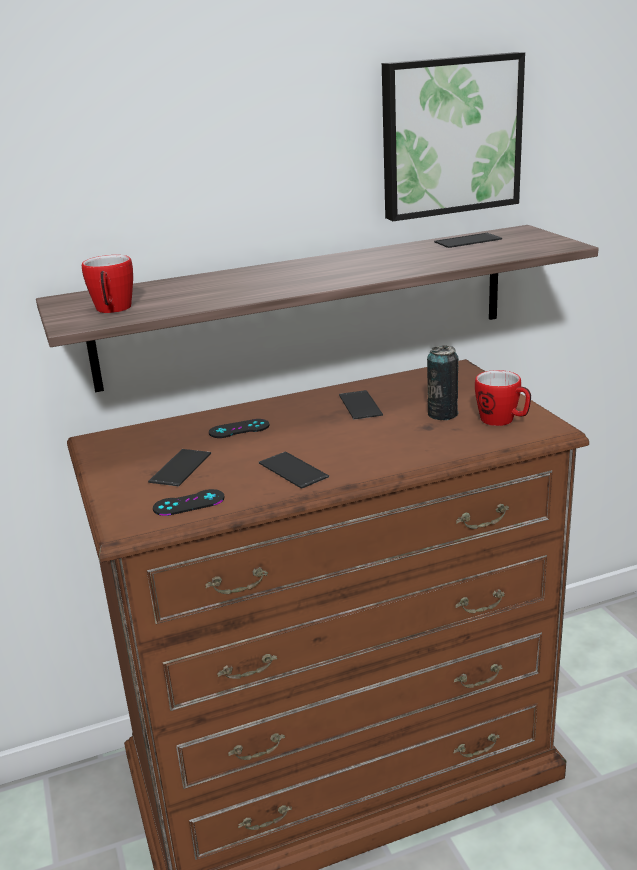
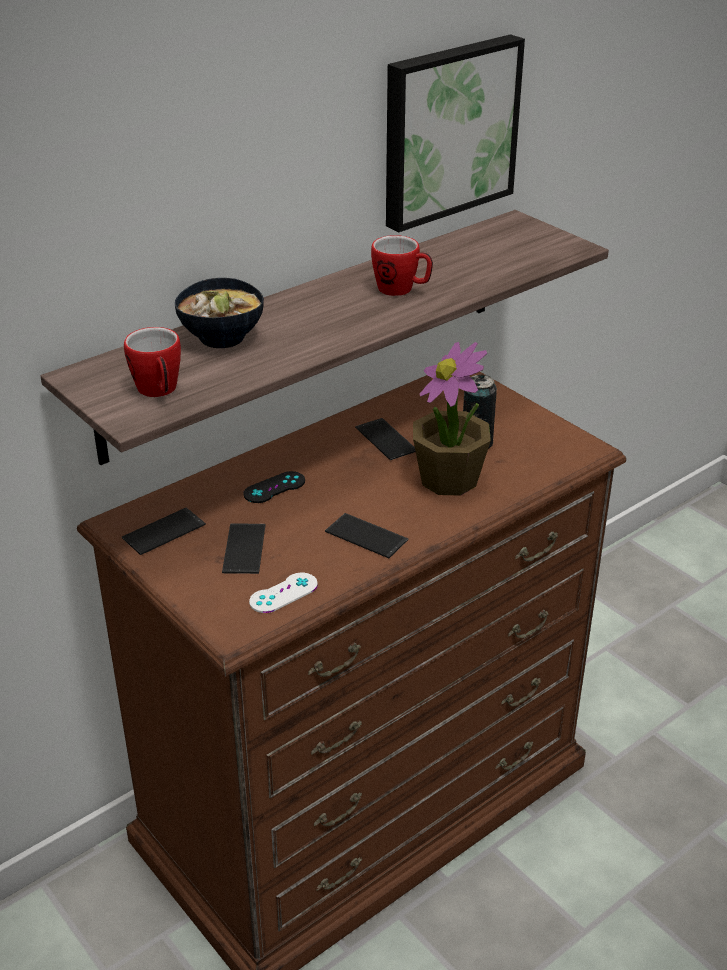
camera: 20 degrees left, 10 degrees up
black game controller [153,489,225,516] -> white game controller [249,573,318,613]
phone [434,233,502,248] -> phone moved to [122,507,206,555]
mug [475,370,531,426] -> mug moved to [371,235,433,296]
none -> bowl [175,278,264,348]
none -> potted plant [413,342,491,495]

